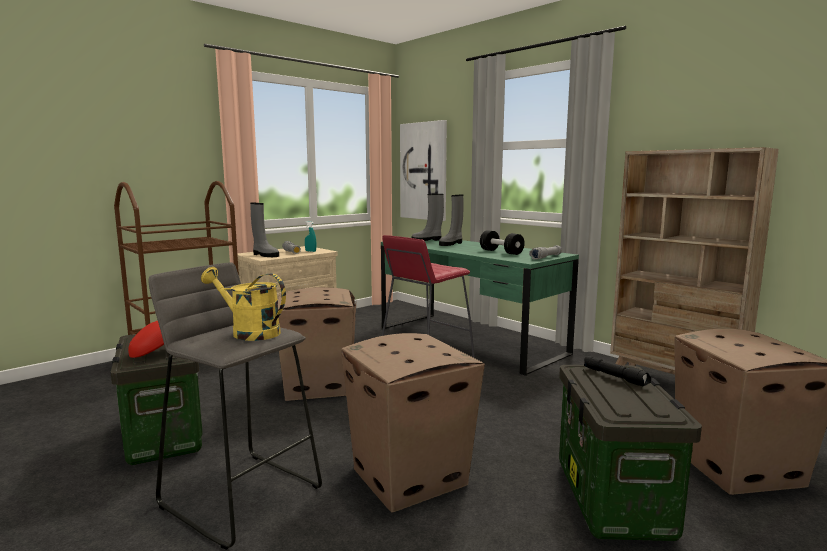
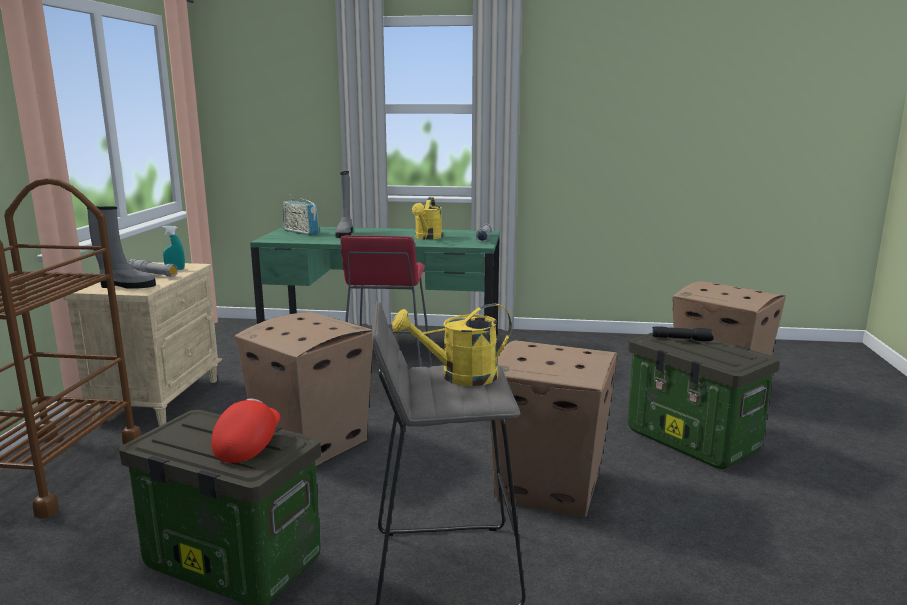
camera: 40 degrees left, 5 degrees up
picture [400,120,447,221] -> none
grey boot [411,194,444,241] -> radio [283,194,319,235]
black dumbbell [480,230,525,255] -> yellow watering can [412,197,443,240]
beige bookcase [610,147,779,375] -> none

